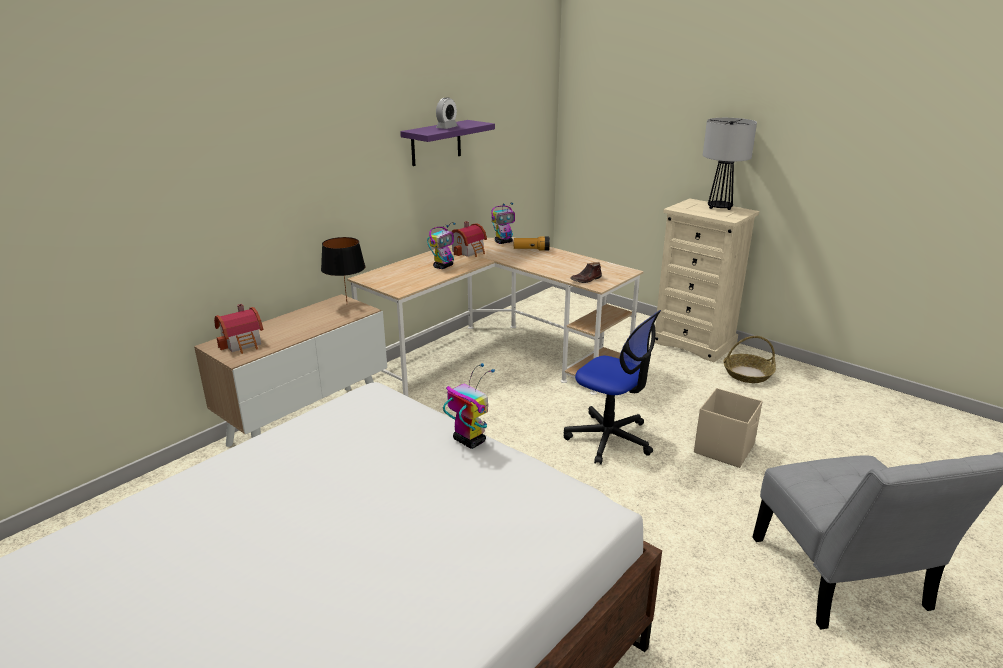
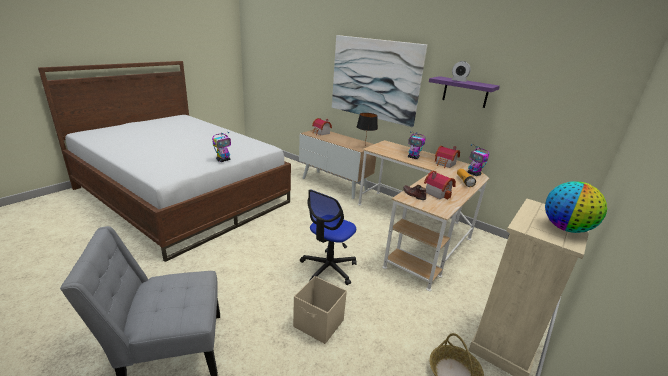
camera: 85 degrees right, 0 degrees up
table lamp [703,118,757,210] -> globe [545,181,607,233]
none -> picture [332,35,427,127]
none -> toy house [424,171,456,199]

